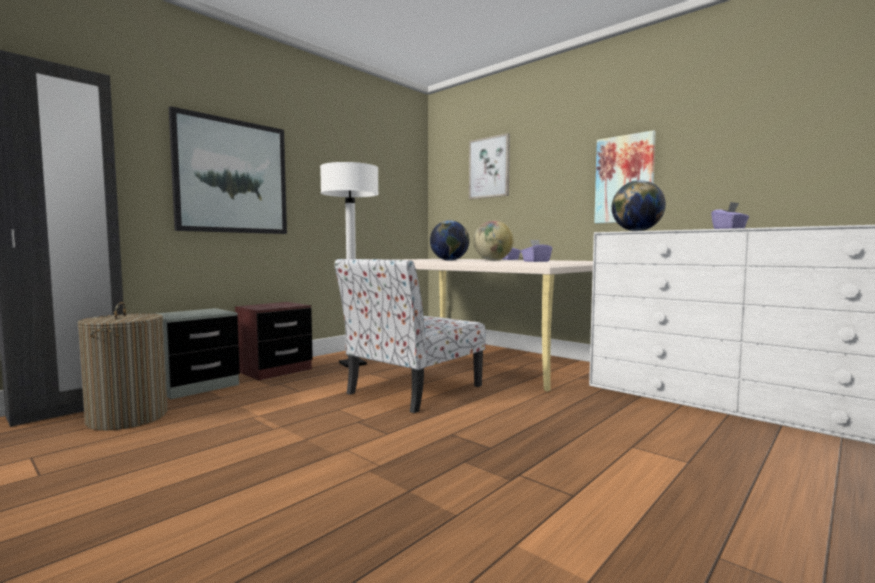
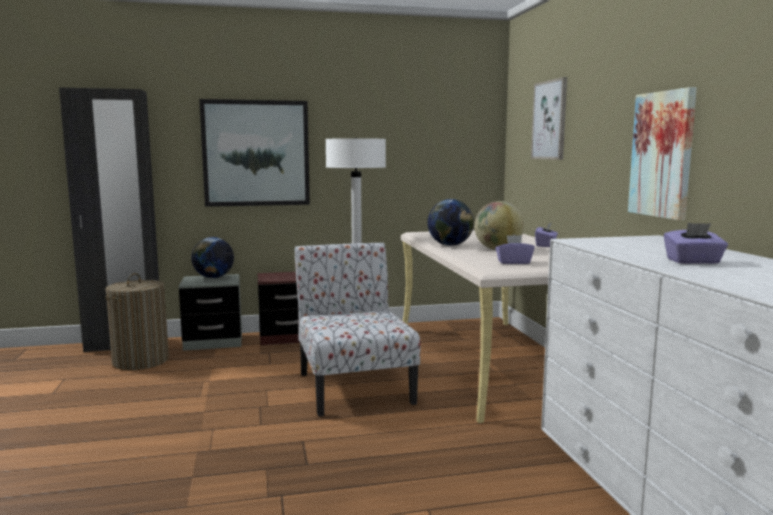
camera: 35 degrees right, 5 degrees up
chair [335,259,486,413] -> chair turned 90 degrees clockwise [295,243,421,417]
globe [612,180,666,231] -> globe moved to [191,237,234,278]

